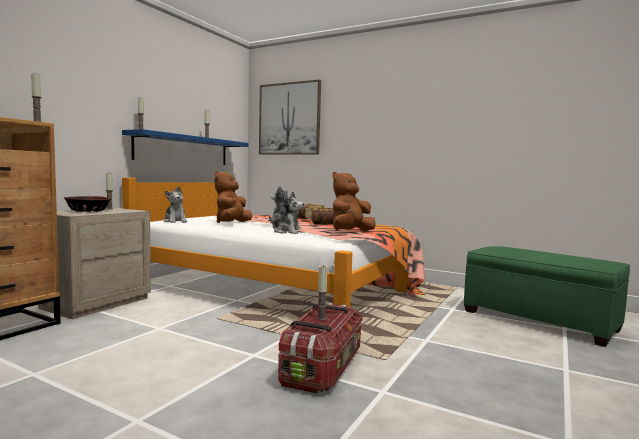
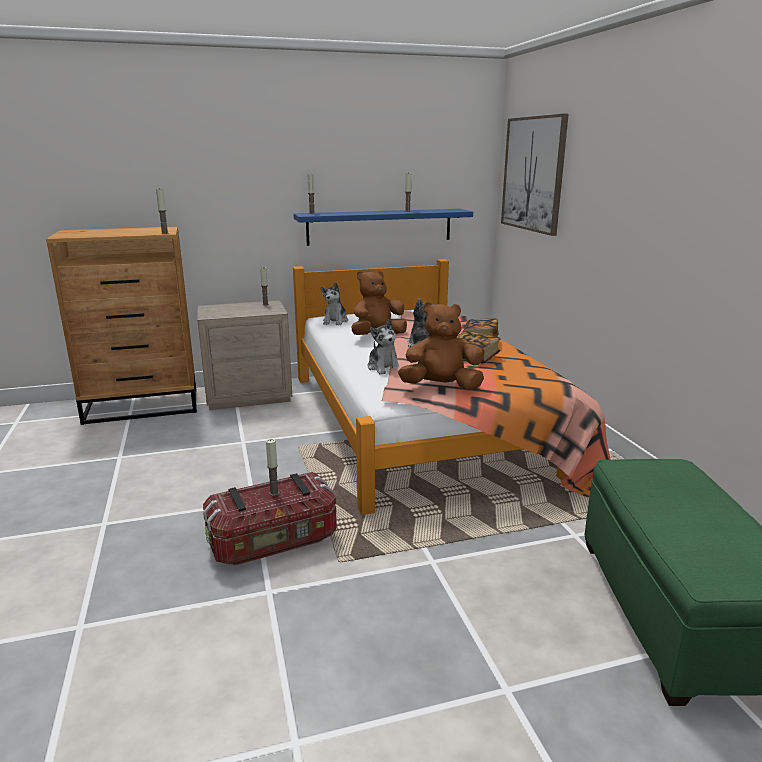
camera: 45 degrees right, 15 degrees up
bowl [64,196,111,212] -> none

